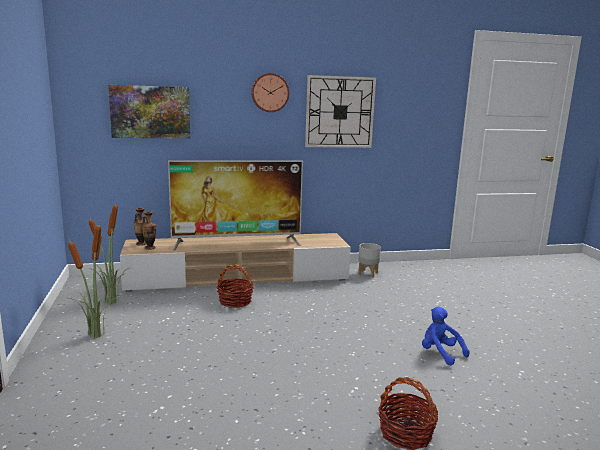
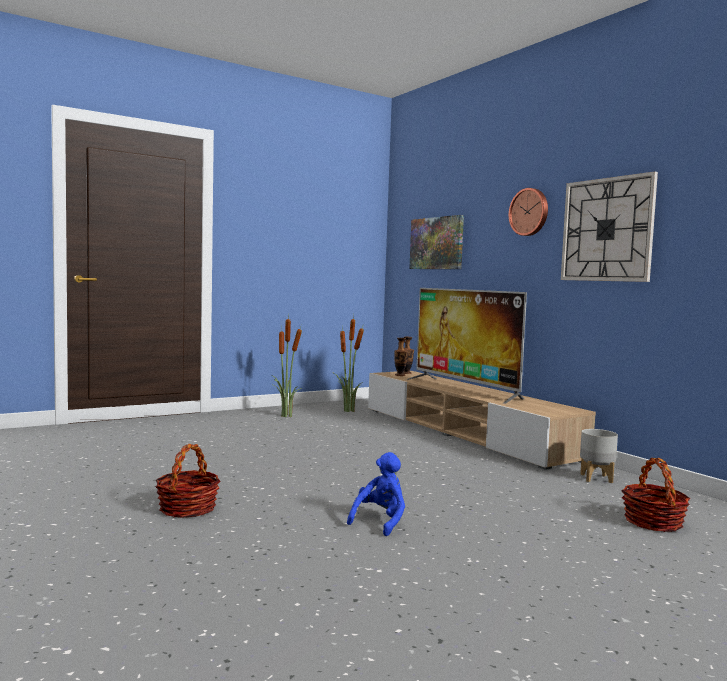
camera: 70 degrees right, 10 degrees down
basket [216,264,254,308] -> basket moved to [622,458,690,532]

